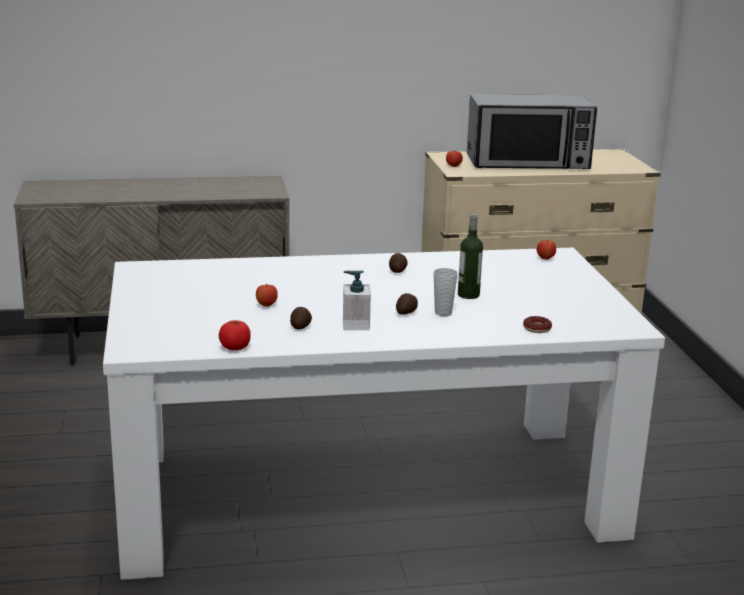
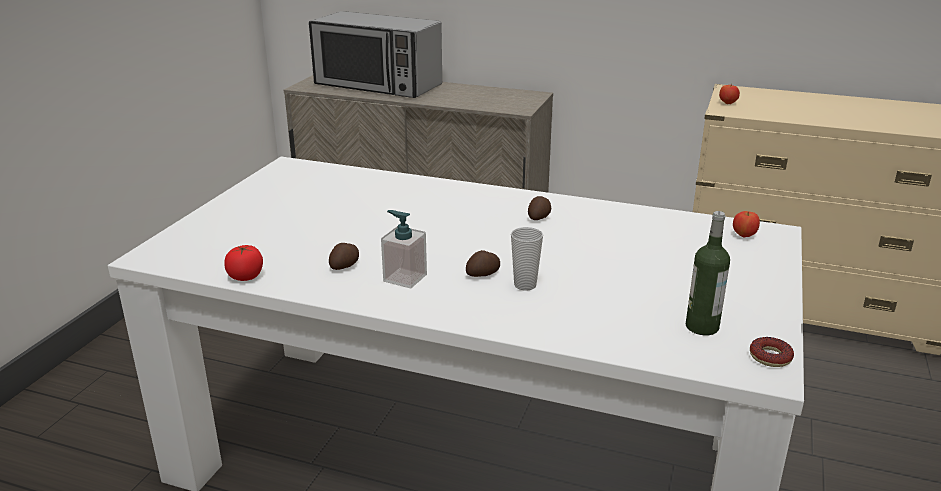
camera: 30 degrees right, 5 degrees up
apple [256,284,278,307] -> none
bottle [458,213,483,299] -> bottle moved to [686,211,730,335]
microwave [467,94,597,169] -> microwave moved to [309,11,442,98]
donut [523,316,552,333] -> donut moved to [750,337,794,367]

